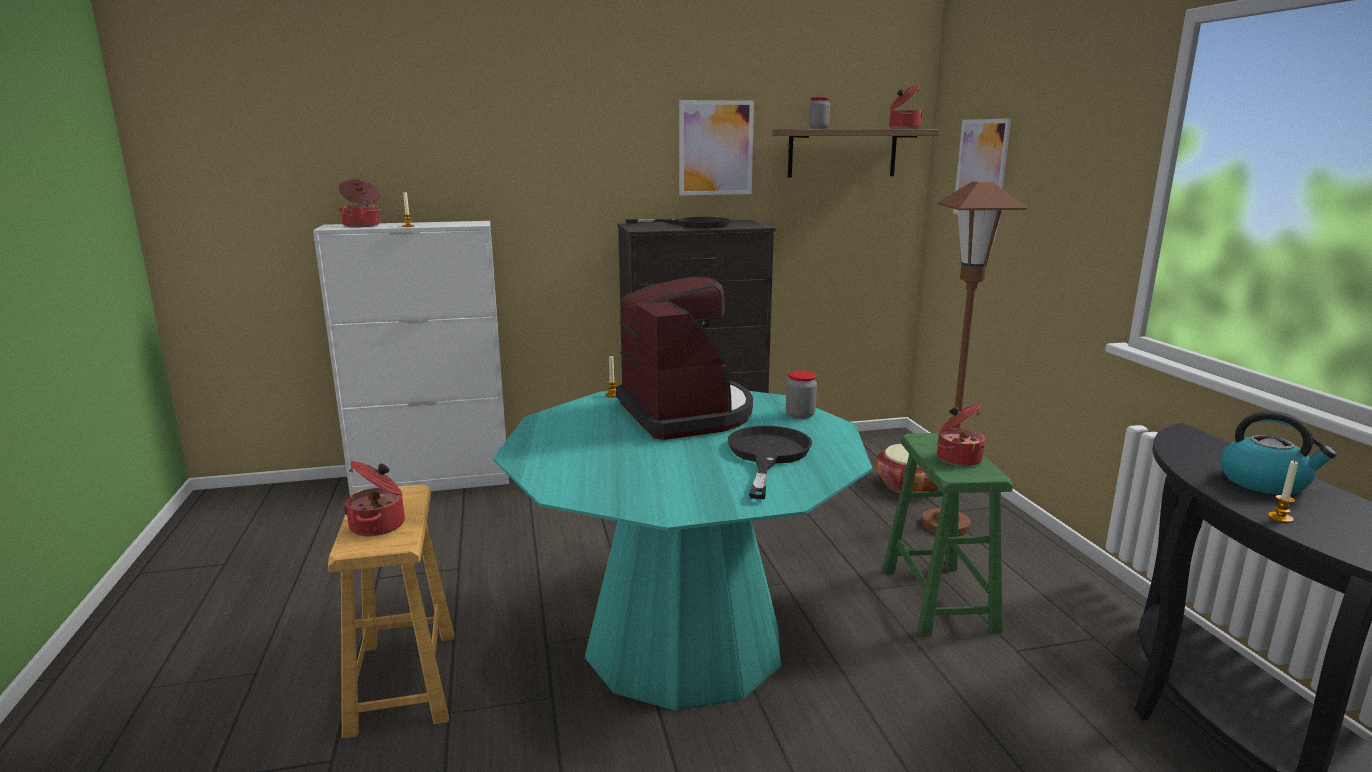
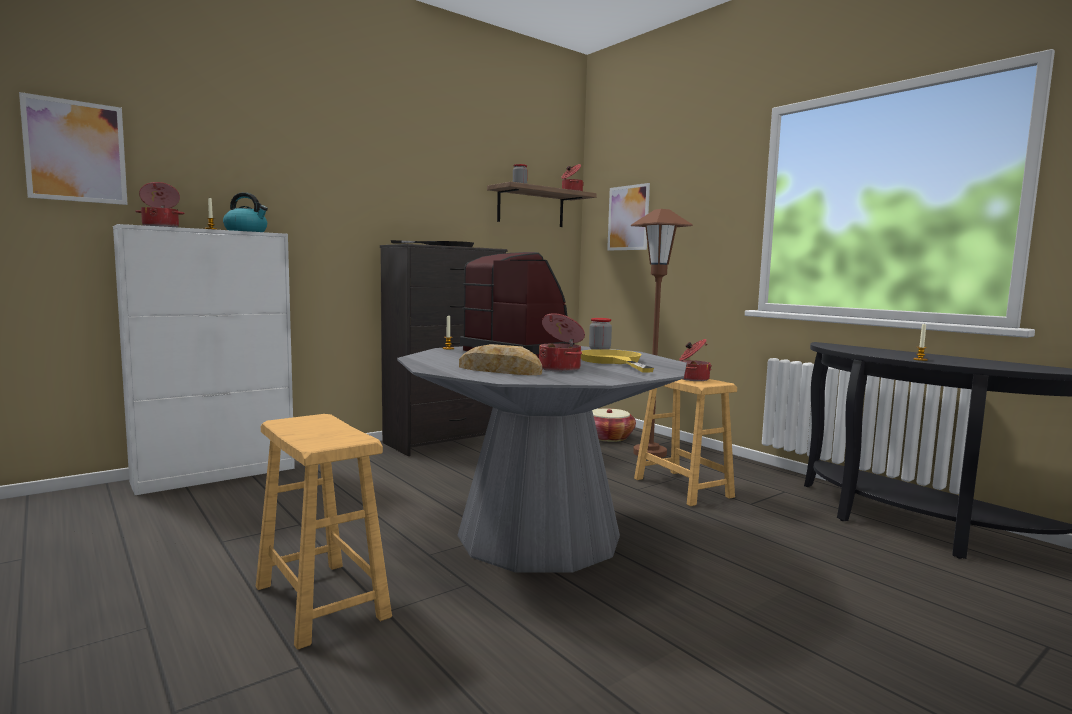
camera: 25 degrees left, 10 degrees down
cooking pot [343,461,405,536] -> cooking pot moved to [539,313,585,372]
turquoise dining table [493,391,872,711] -> grey dining table [397,346,687,573]
picture [679,100,754,195] -> picture moved to [19,92,128,205]
black frying pan [728,426,812,499] -> yellow frying pan [581,349,654,372]
green stool [883,433,1013,636] -> brown stool [634,379,737,506]
kettle [1220,411,1337,495] -> kettle moved to [223,192,268,232]
none -> bread [459,344,542,375]

